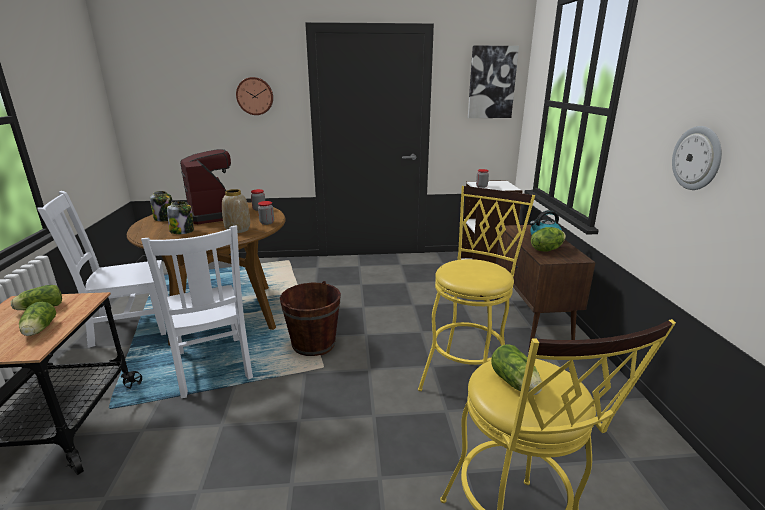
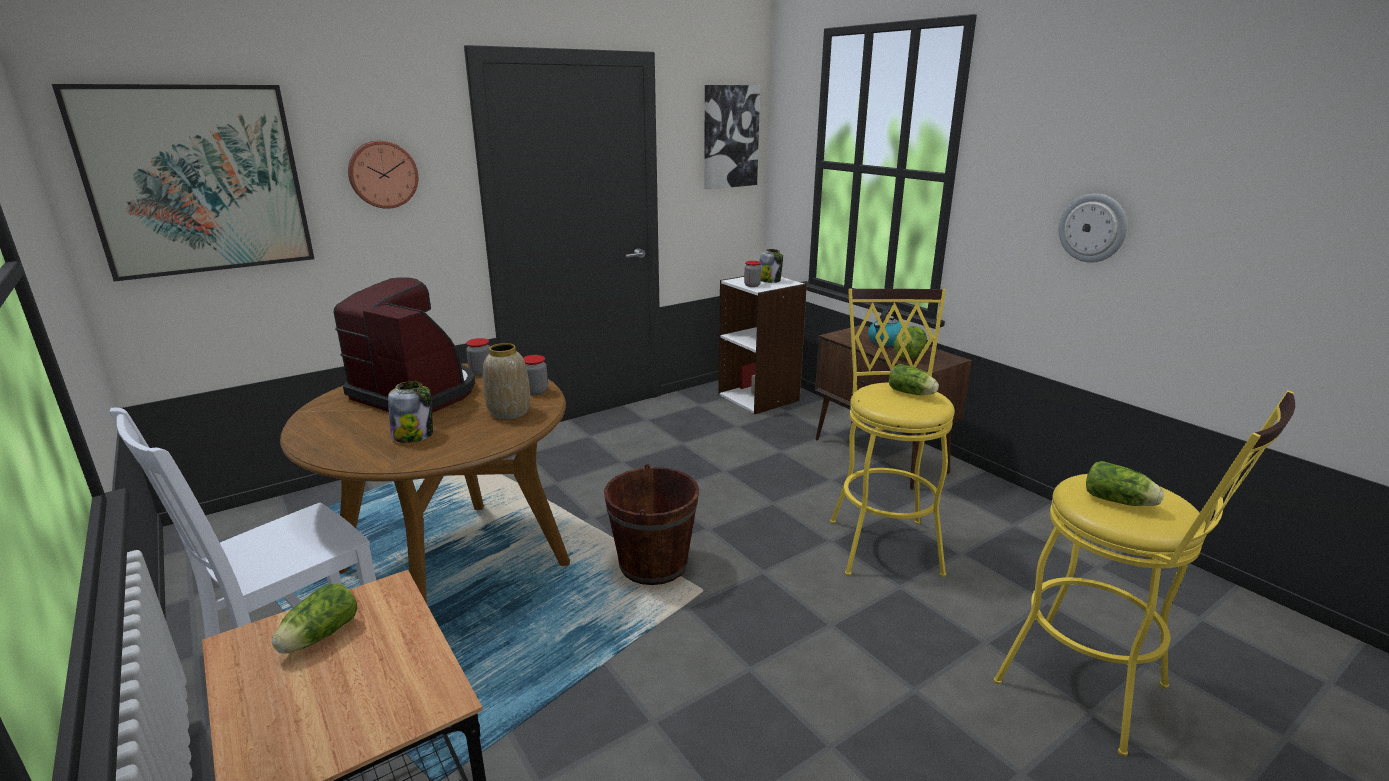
camera: 30 degrees left, 0 degrees up
lettuce [19,302,56,336] -> lettuce moved to [889,364,939,395]
white chair [141,225,253,398] -> none
jar [150,191,173,221] -> jar moved to [759,249,783,283]
none -> picture [52,84,314,282]

